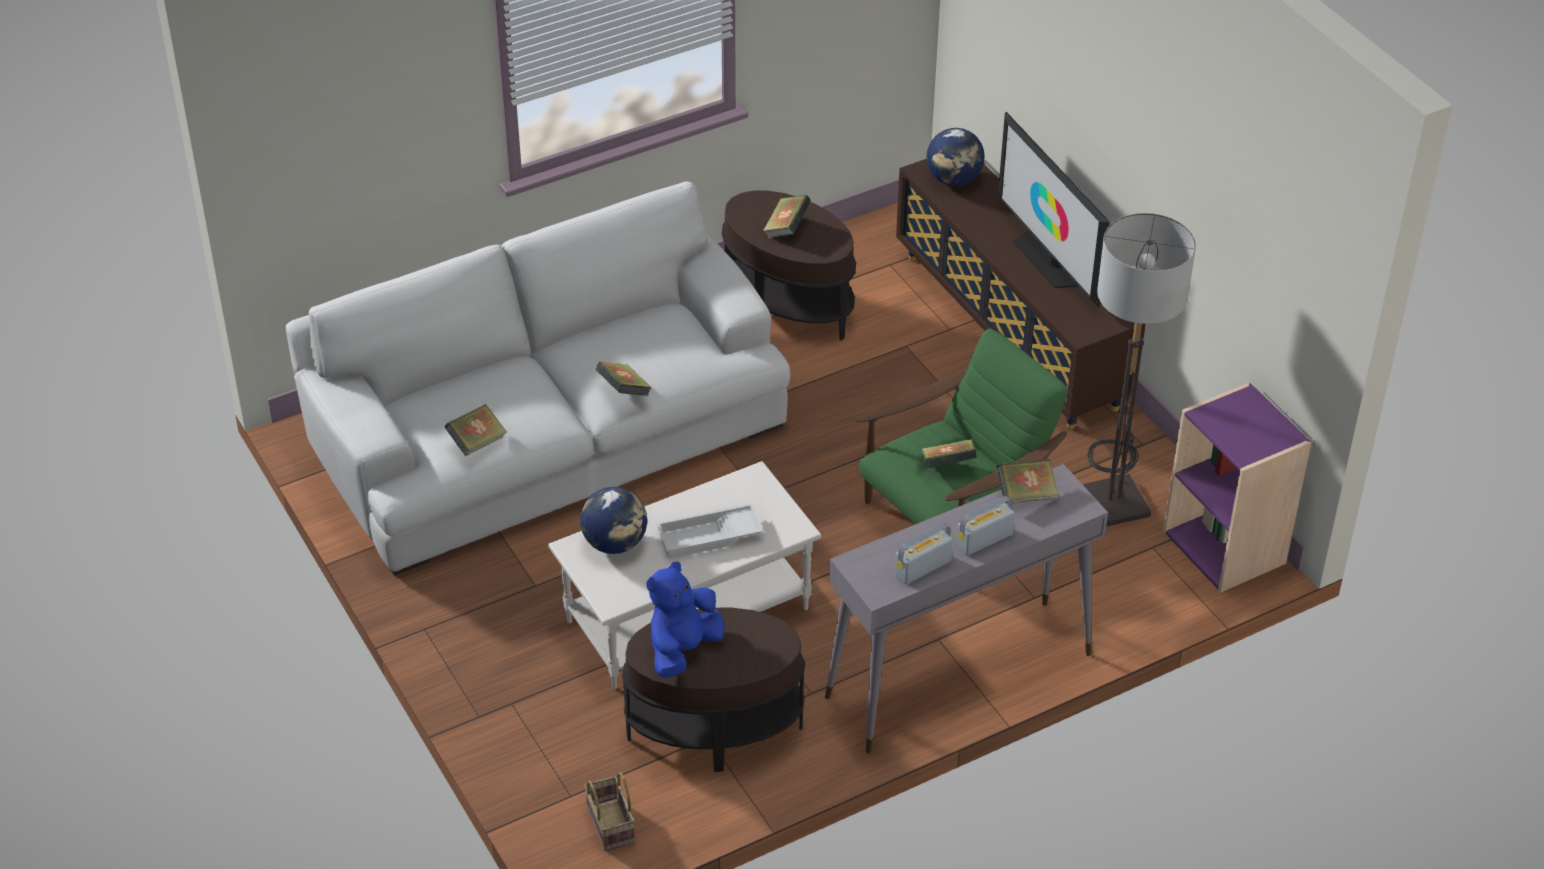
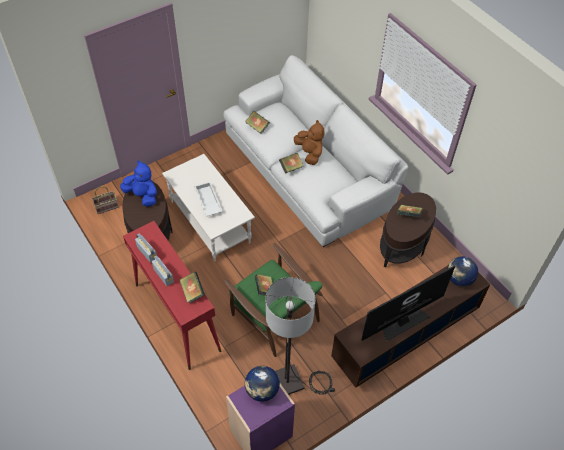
camera: 85 degrees right, 10 degrees up
globe [580,487,647,554] -> globe moved to [245,366,280,402]
grey console table [825,464,1108,754] -> red console table [123,221,221,370]
none -> brown plush toy [294,120,324,165]

